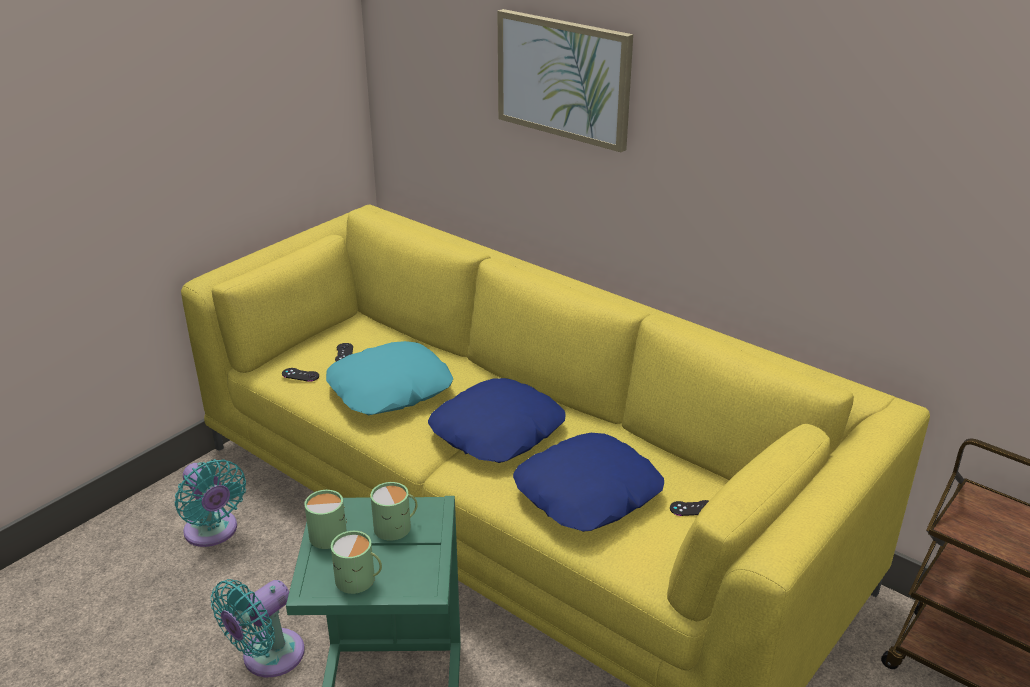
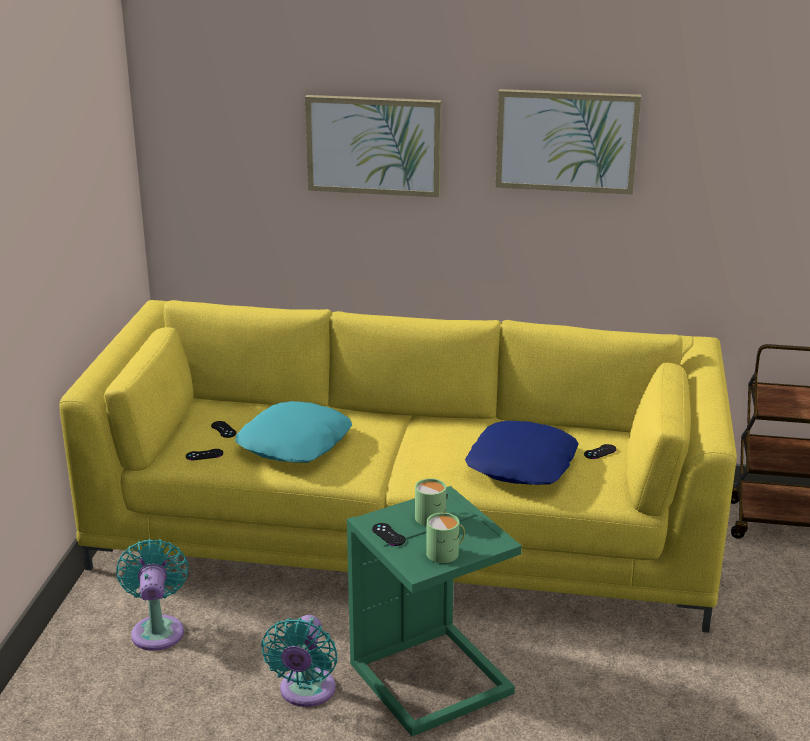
camera: 30 degrees left, 5 degrees down
turquoise fan [175,459,246,547] -> turquoise fan turned 120 degrees counterclockwise [116,539,188,651]
green mug [304,490,347,549] -> black game controller [372,523,406,546]
blue pillow [428,378,566,463] -> none
none -> picture [496,89,641,194]

